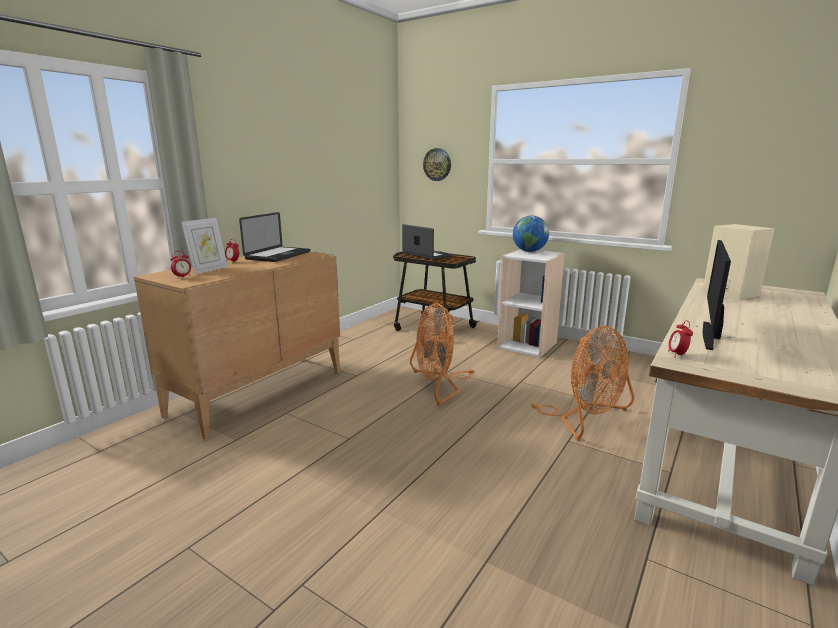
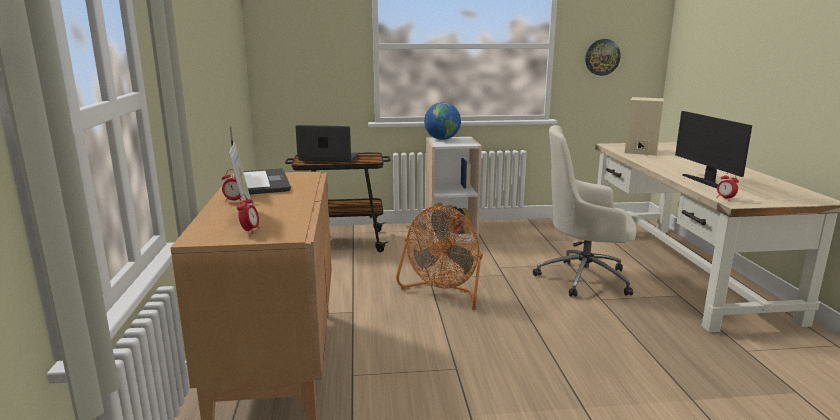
camera: 40 degrees left, 0 degrees up
wall clock [423,148,451,181] -> wall clock moved to [585,39,620,76]
orange fan [531,326,634,441] -> beige office chair [533,125,636,297]

